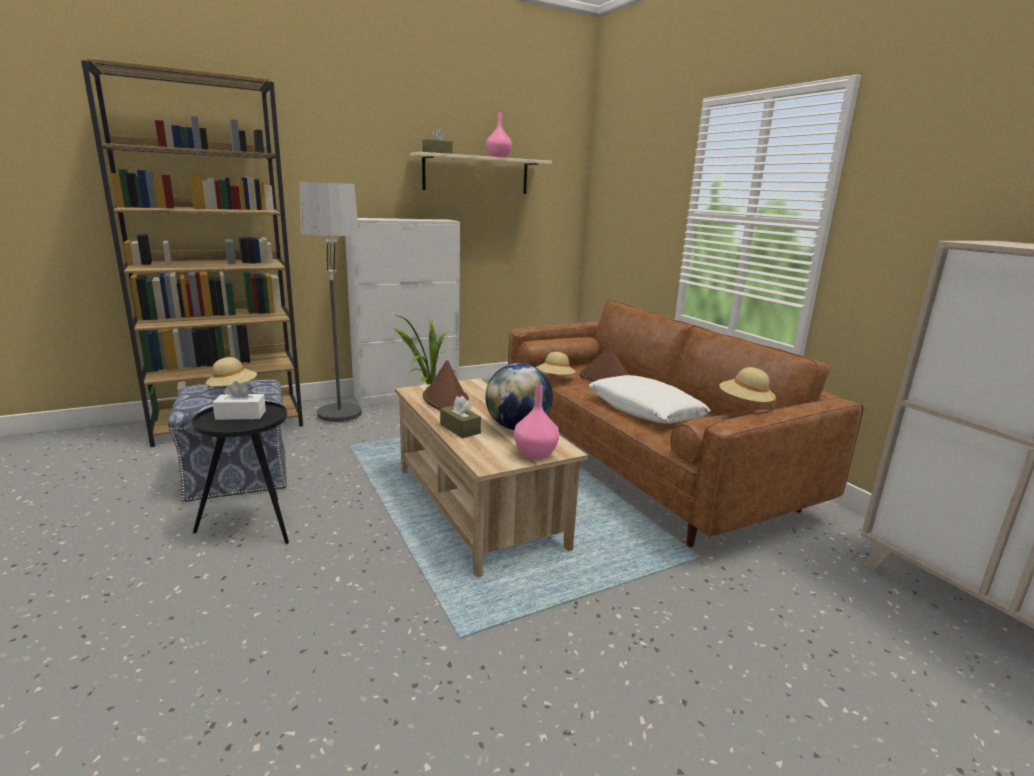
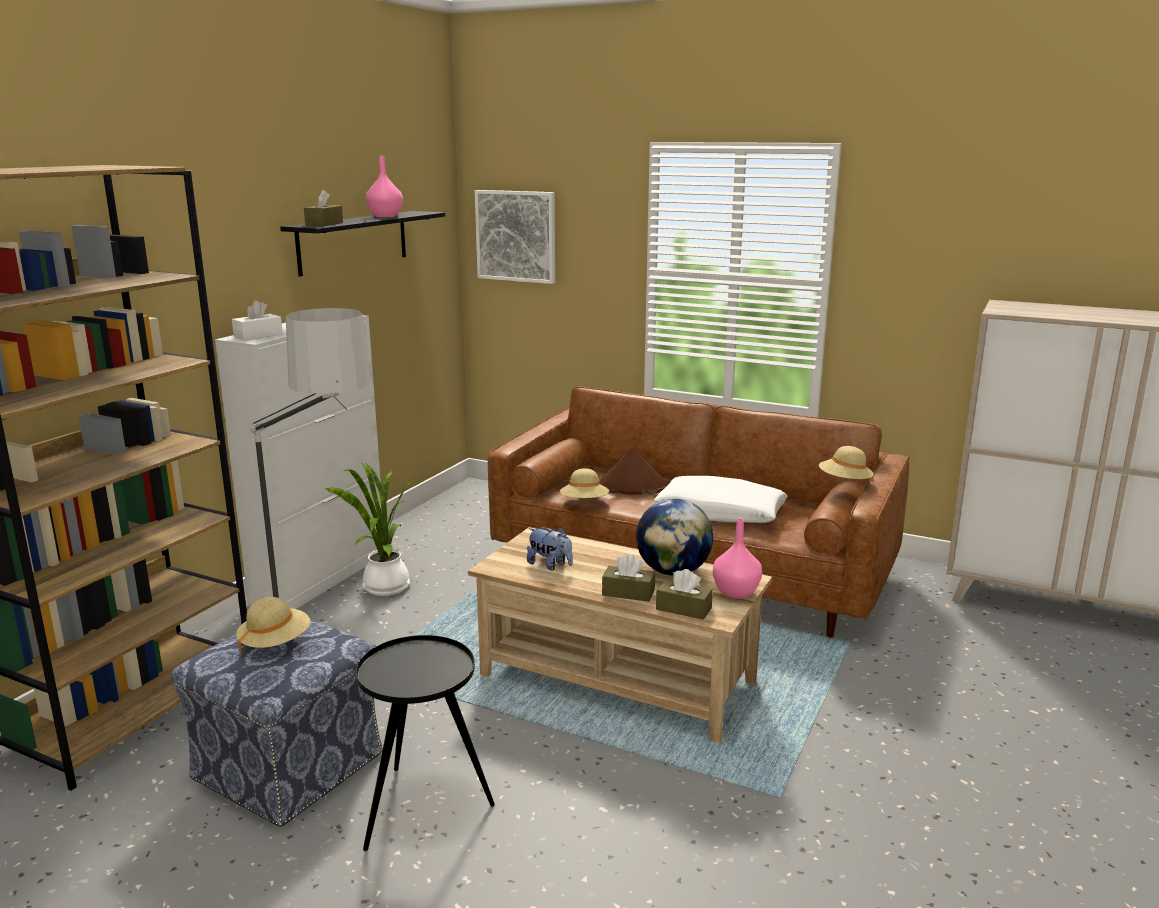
camera: 35 degrees left, 0 degrees up
white tissue box [213,381,266,420] -> white tissue box moved to [232,300,283,340]
beige shelf [410,152,552,194] -> black shelf [280,211,445,276]
brown hat [423,360,469,410] -> plush toy [527,527,573,570]
none -> picture [475,190,555,284]
none -> brown tissue box [656,569,713,620]

